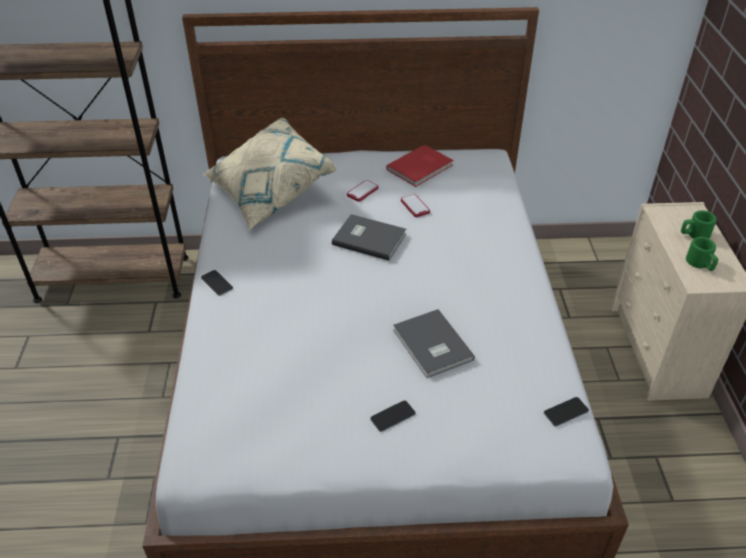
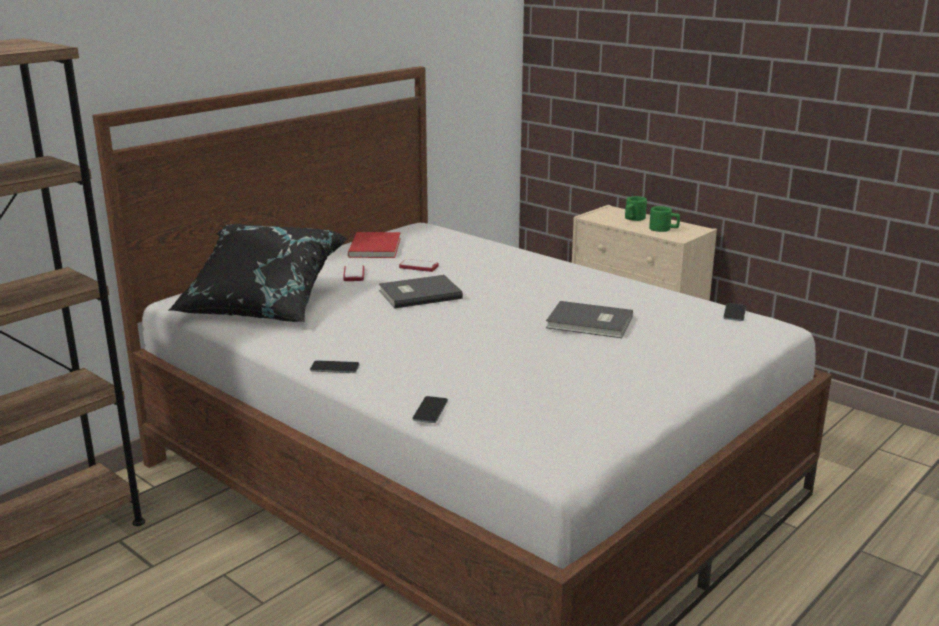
camera: 45 degrees left, 20 degrees down
beige pillow [203,118,337,230] -> black pillow [169,224,348,322]
phone [370,400,416,432] -> phone moved to [412,396,448,423]

